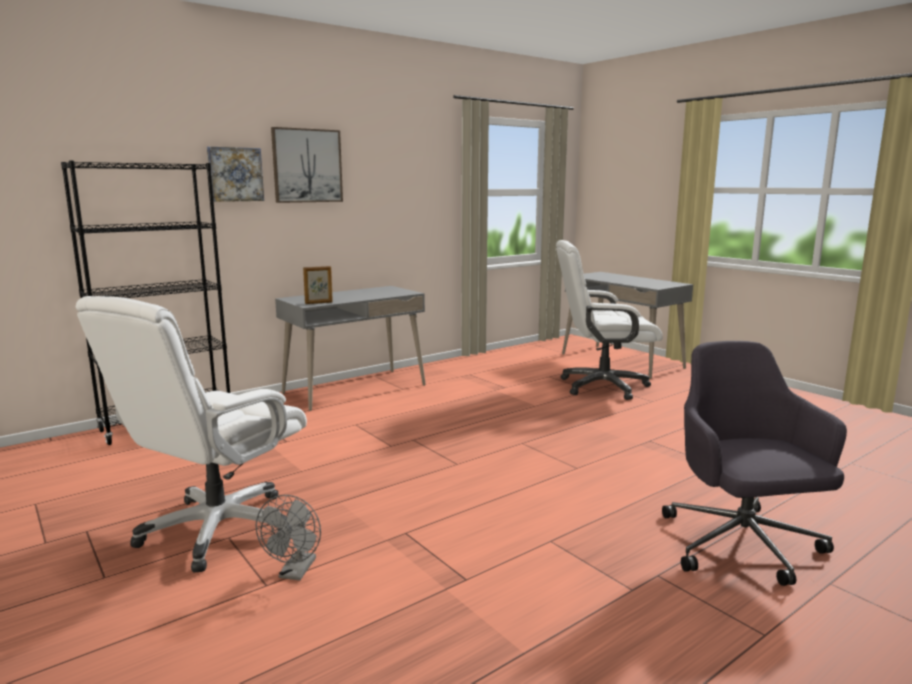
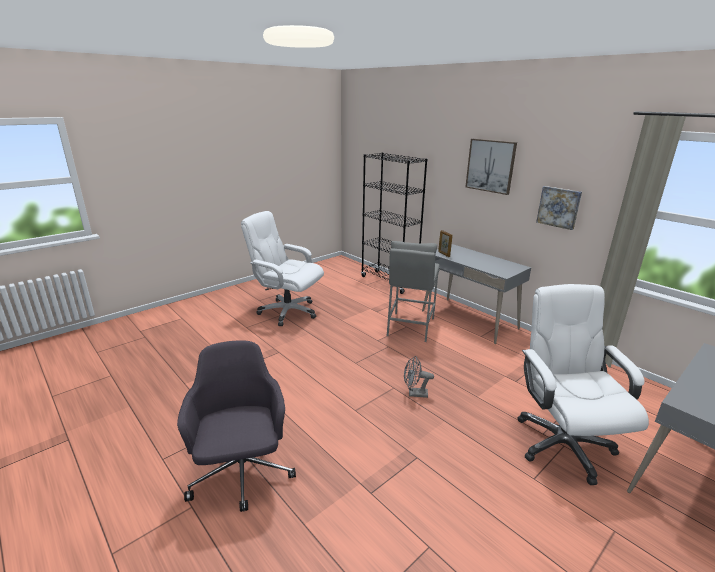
camera: 85 degrees right, 10 degrees up
picture [207,147,264,202] -> picture moved to [536,186,582,230]
grey fan [256,495,321,580] -> grey fan moved to [404,356,434,398]
grey office chair [662,341,847,586] -> grey office chair turned 90 degrees counterclockwise [177,340,296,512]
none -> grey stool [387,241,440,342]

